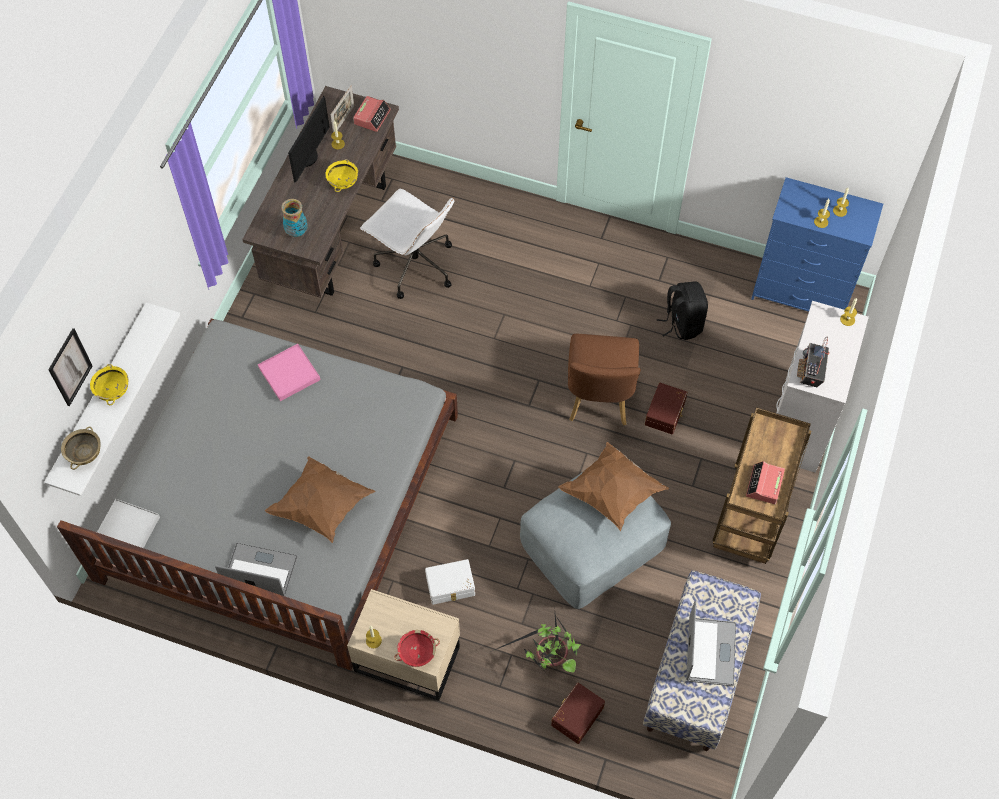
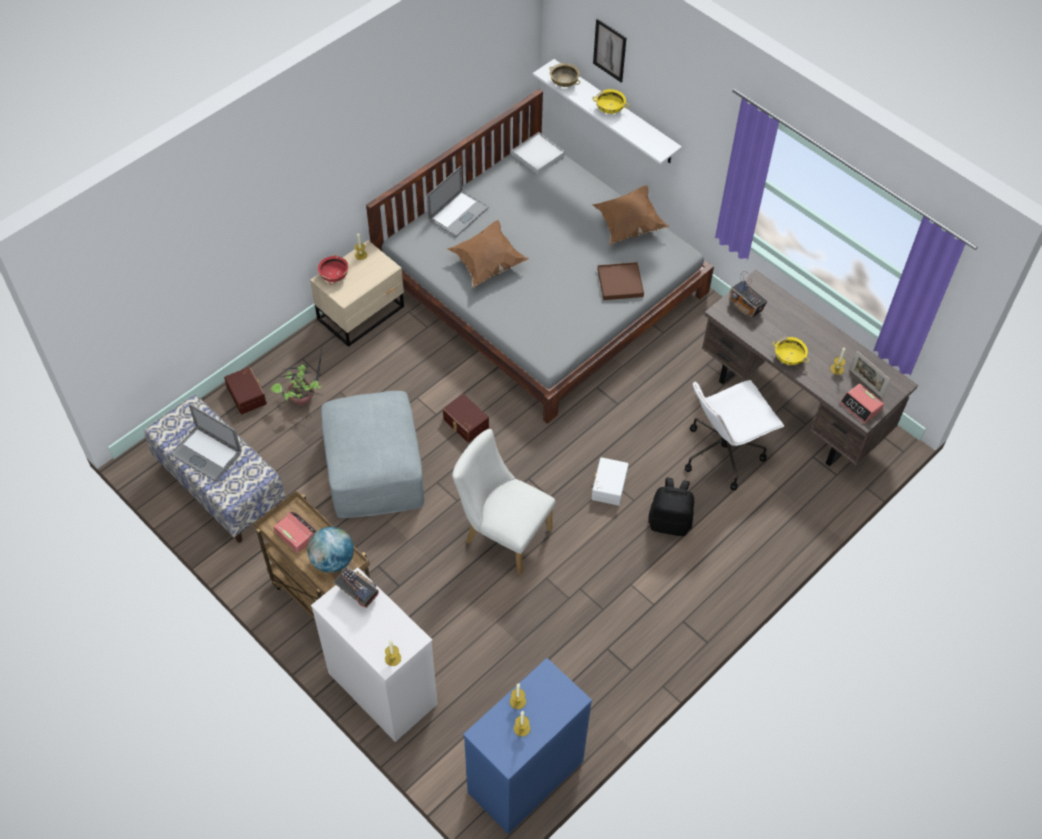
camera: 115 degrees right, 5 degrees down
pink tray [258,344,320,401] -> brown tray [598,262,644,300]
vase [281,199,308,237] -> radio [729,271,768,318]
monitor [288,96,330,183] -> none
white storage box [425,559,475,605] -> white storage box moved to [591,457,628,506]
brown pillow [558,442,669,531] -> brown pillow moved to [592,185,669,245]
brown chair [568,334,641,426] -> white chair [452,429,555,575]
brown storage box [645,383,688,434] -> brown storage box moved to [443,394,489,443]
black backpack [657,281,708,340] -> black backpack moved to [648,477,694,536]
none -> globe [307,527,354,573]

